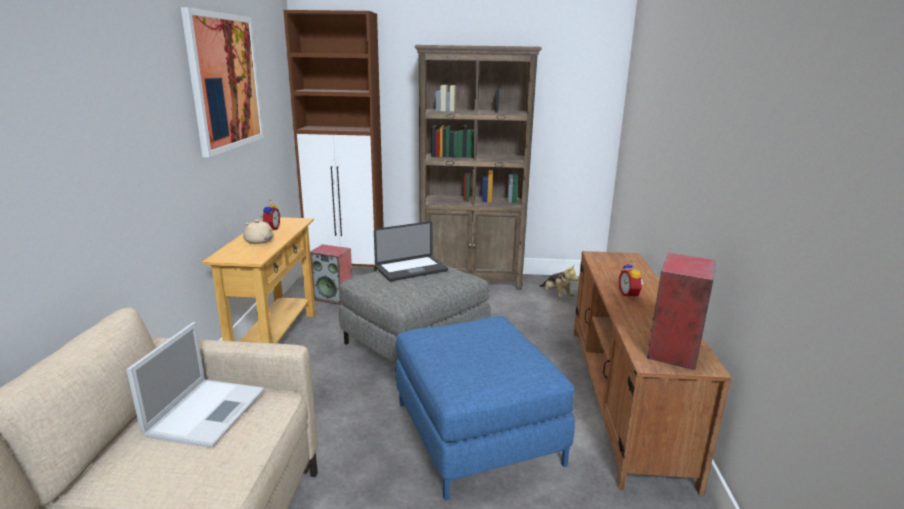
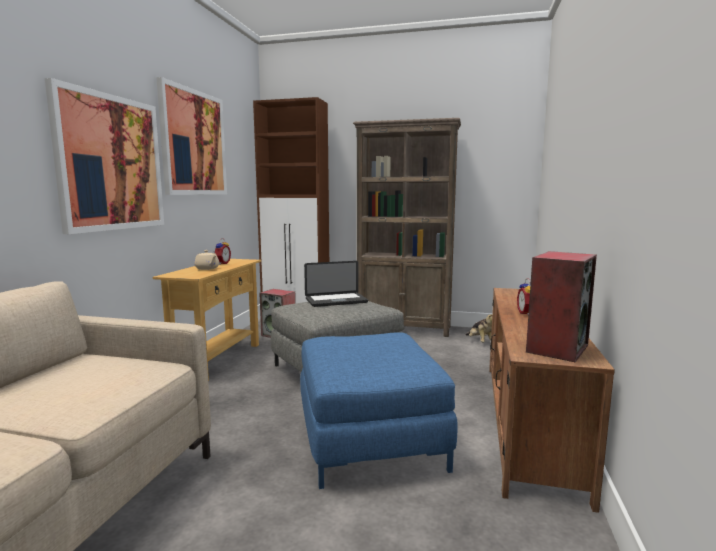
camera: 10 degrees right, 10 degrees down
laptop [126,322,264,448] -> none
none -> picture [45,78,164,234]

